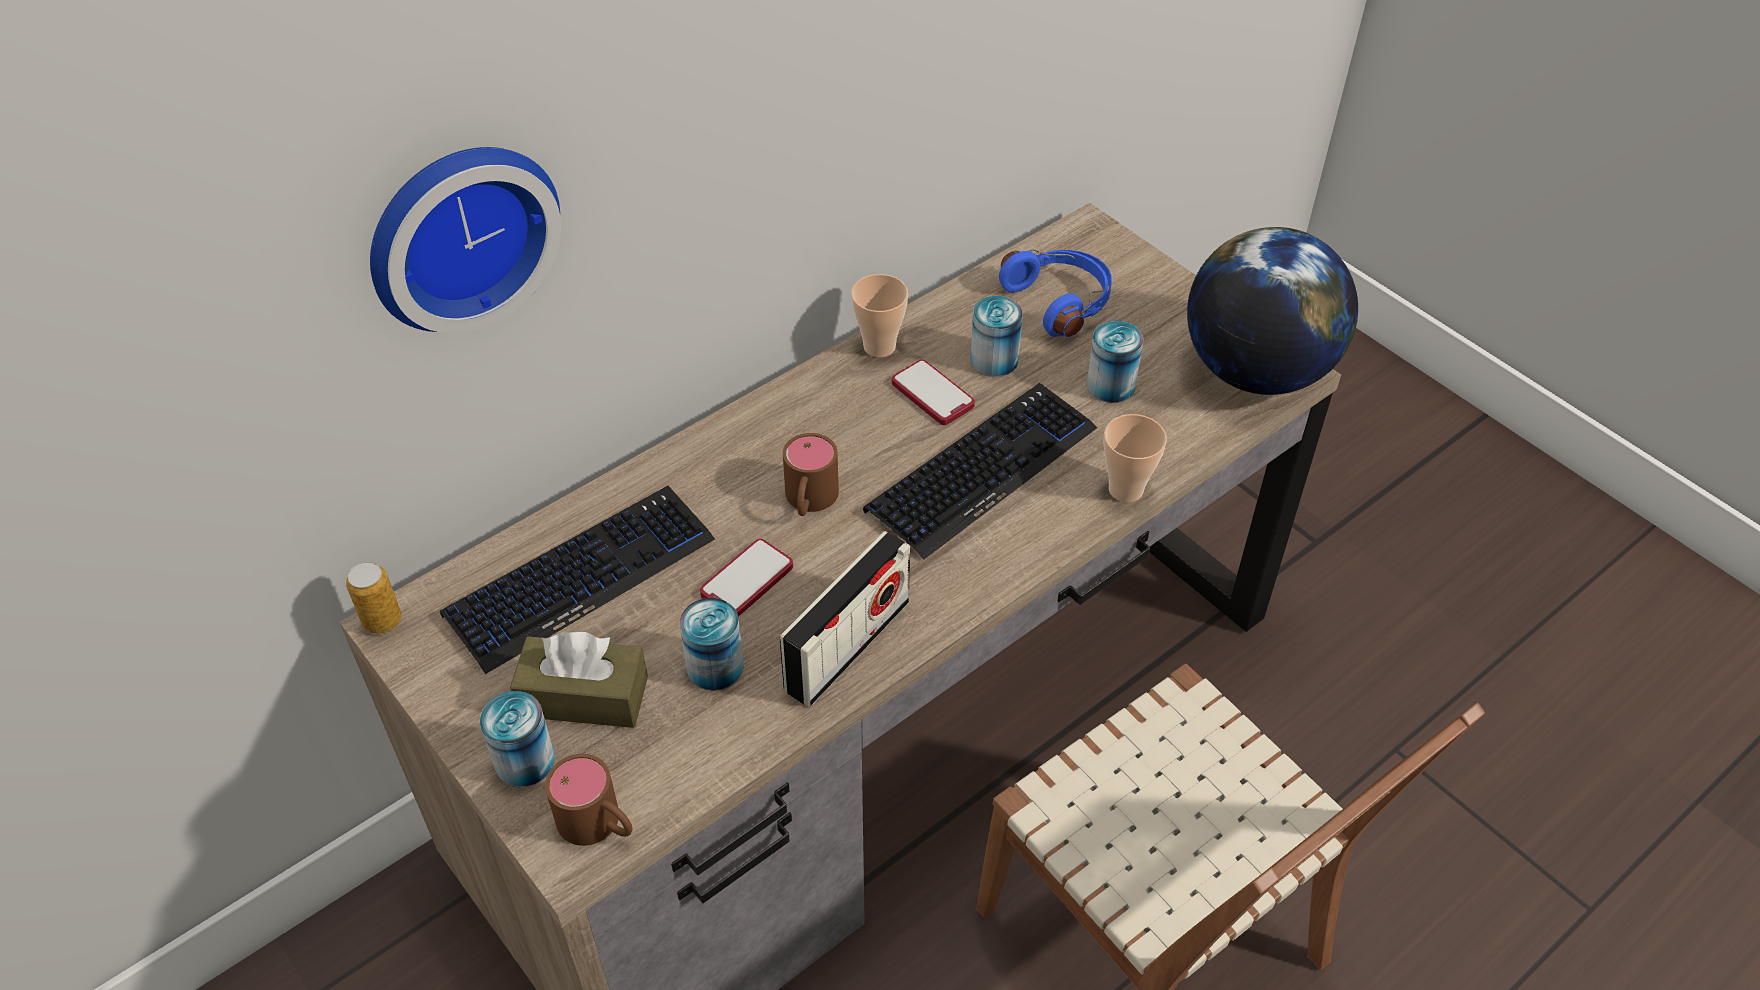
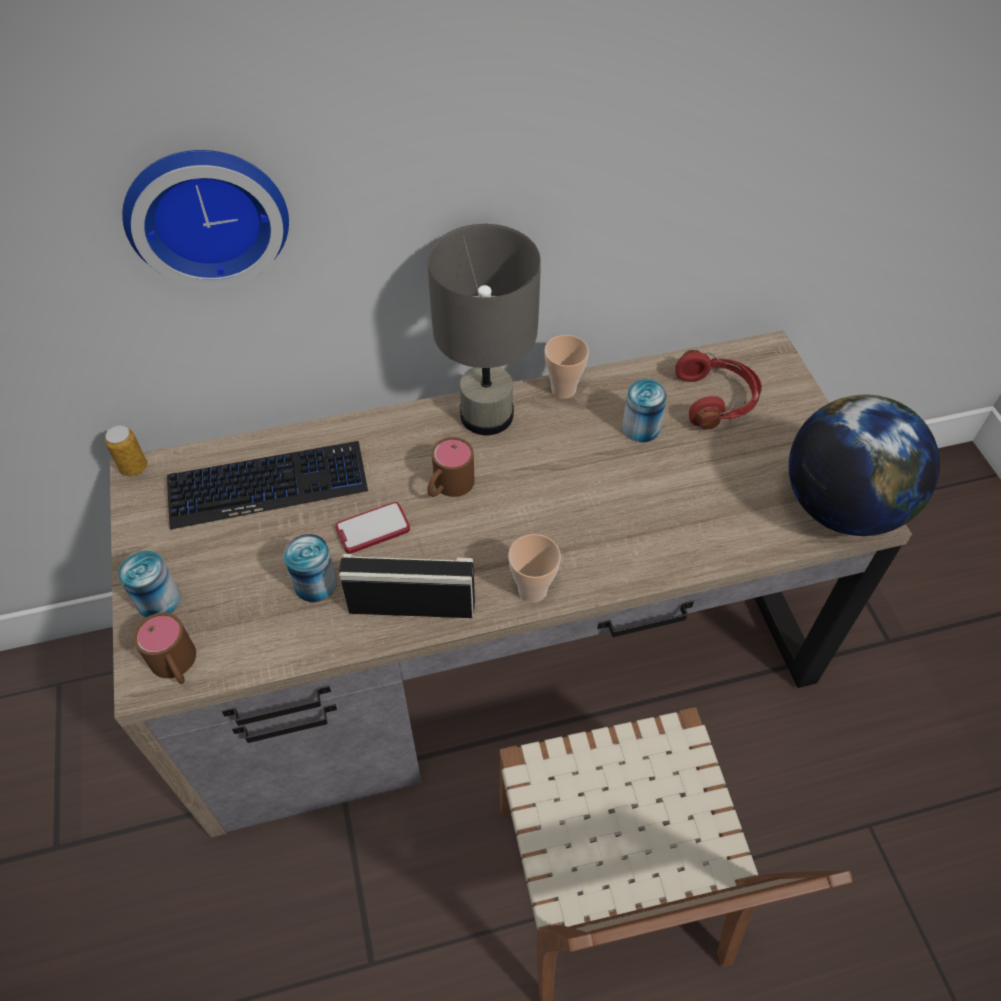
camera: 25 degrees right, 5 degrees up
brown tissue box [510,632,648,728] -> none
radio [780,531,910,707] -> radio turned 150 degrees counterclockwise [339,554,475,618]
keyboard [863,383,1097,560] -> none
phone [892,360,975,425] -> none
blue headphones [999,249,1112,337] -> red headphones [675,350,762,430]
can [1086,321,1144,403] -> none
cup [1103,414,1167,502] -> cup moved to [508,534,561,603]
none -> grey table lamp [428,224,541,435]

